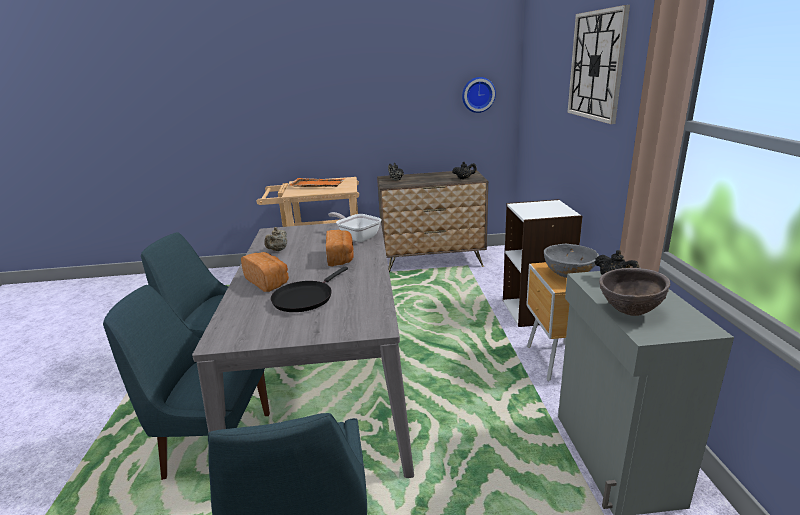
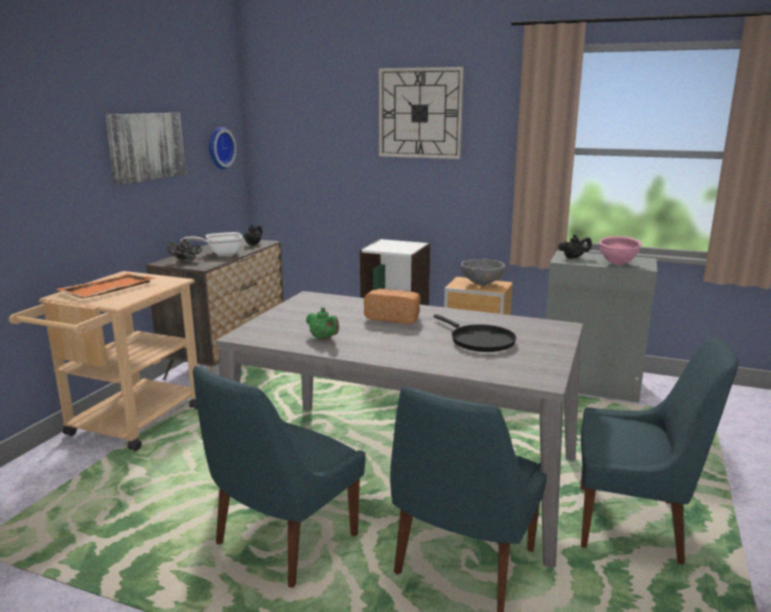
camera: 65 degrees left, 5 degrees down
bread [241,252,289,292] -> none
beige teapot [265,227,287,251] -> green teapot [306,307,339,340]
frying pan [328,212,382,242] -> frying pan moved to [180,232,243,255]
brown bowl [599,268,670,316] -> pink bowl [599,236,642,265]
none -> picture [105,113,186,185]

